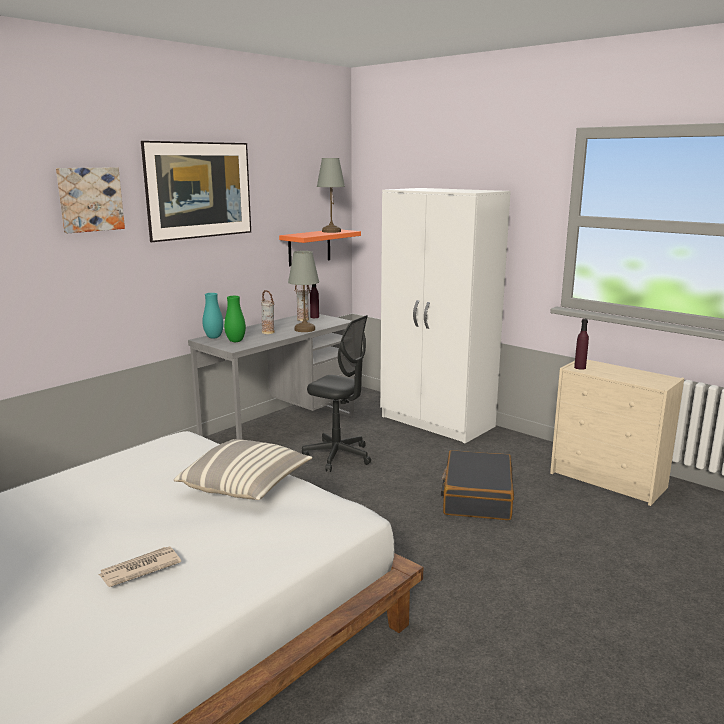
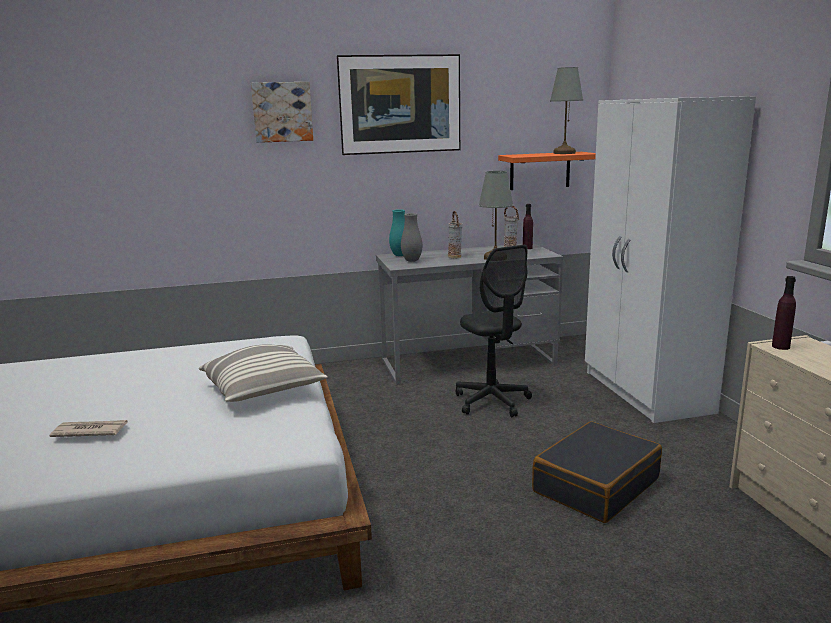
camera: 35 degrees right, 0 degrees up
green vase [224,296,246,342] -> grey vase [401,213,422,262]

